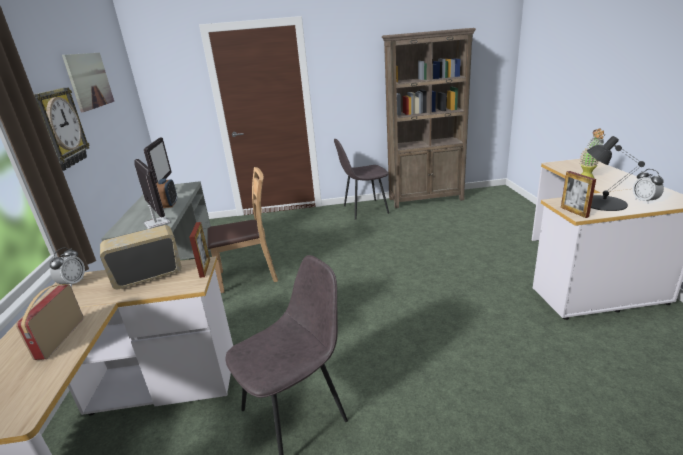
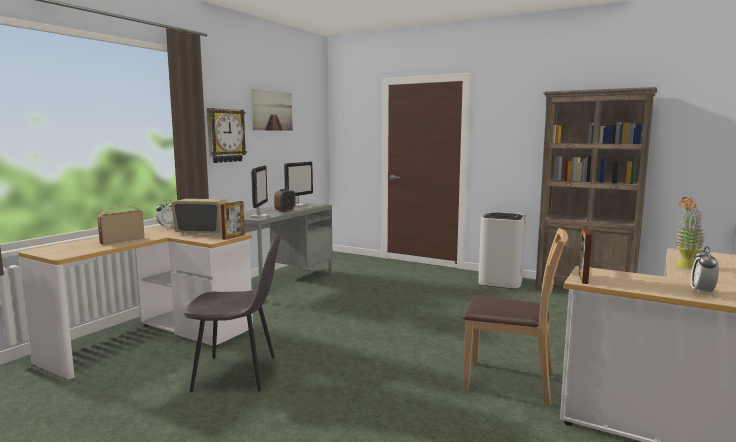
camera: 35 degrees right, 15 degrees down
brown chair [208,167,278,293] -> brown chair moved to [463,228,568,406]
grey chair [334,139,389,220] -> white trash can [478,212,526,289]
black table lamp [587,136,645,211] -> none

